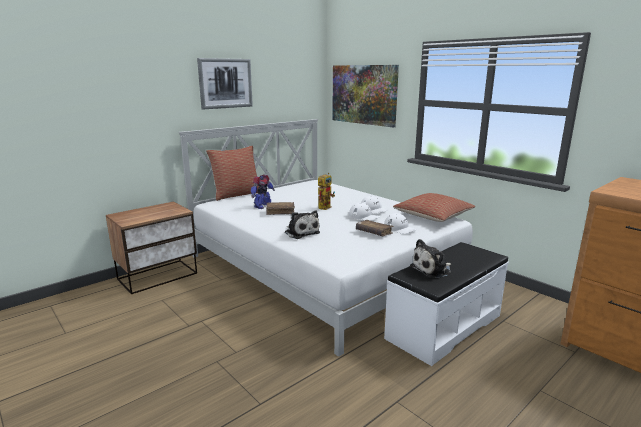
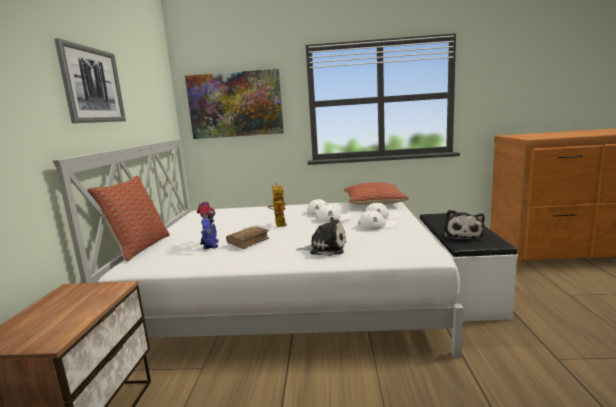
camera: 45 degrees left, 5 degrees down
brown book [356,220,393,236] -> white cap [358,210,397,230]

